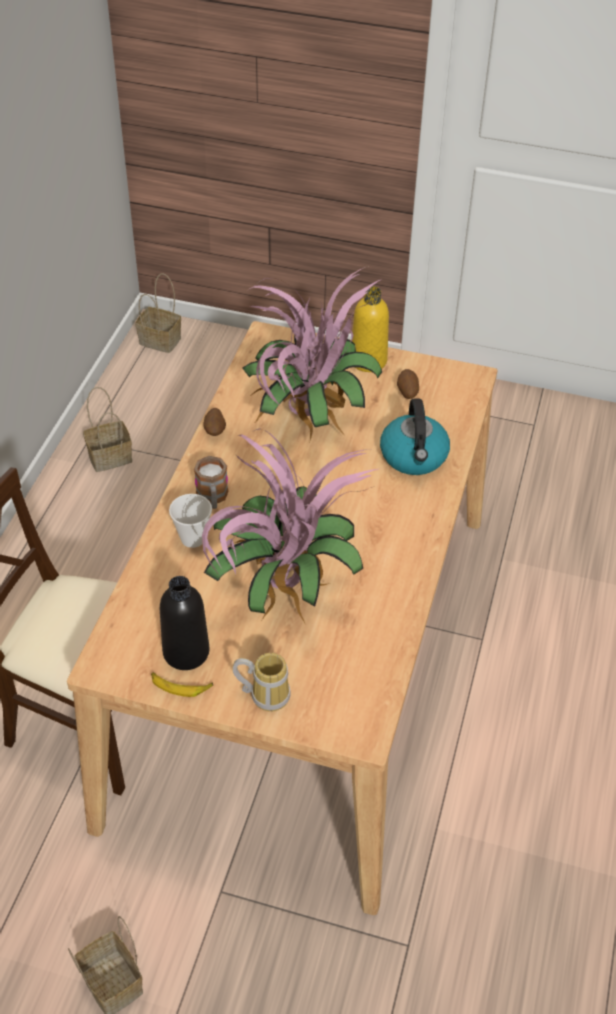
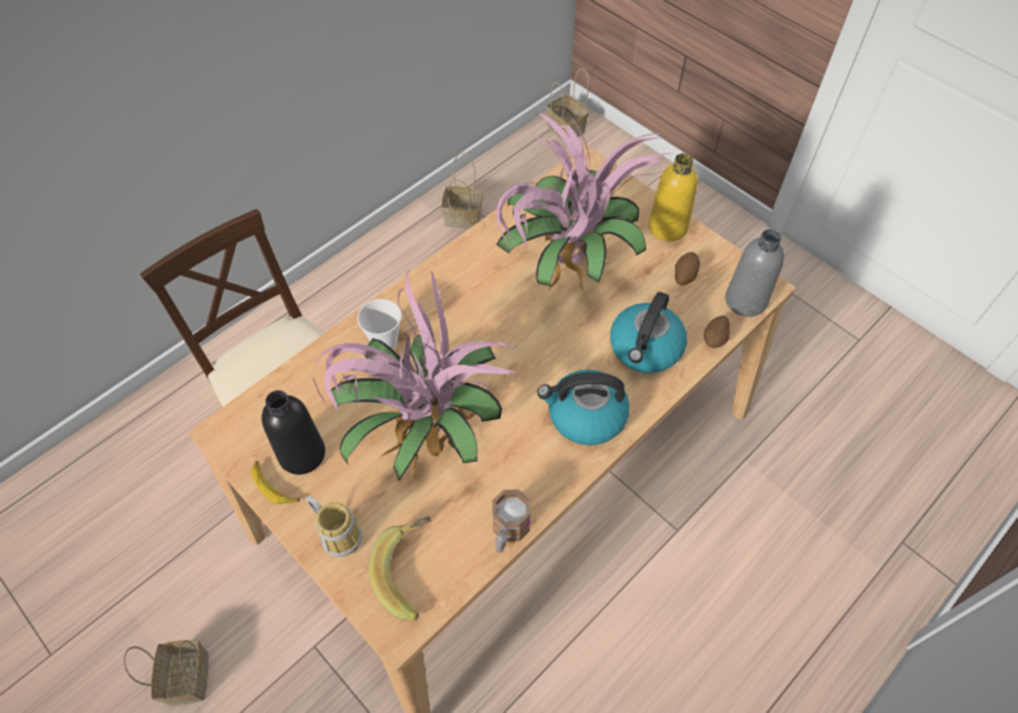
camera: 30 degrees right, 10 degrees up
mug [194,456,229,509] -> mug moved to [492,489,531,553]
potato [203,408,226,436] -> potato moved to [704,316,730,348]
none -> banana [369,516,431,621]
none -> kettle [537,370,630,445]
none -> grey bottle [726,229,784,317]

